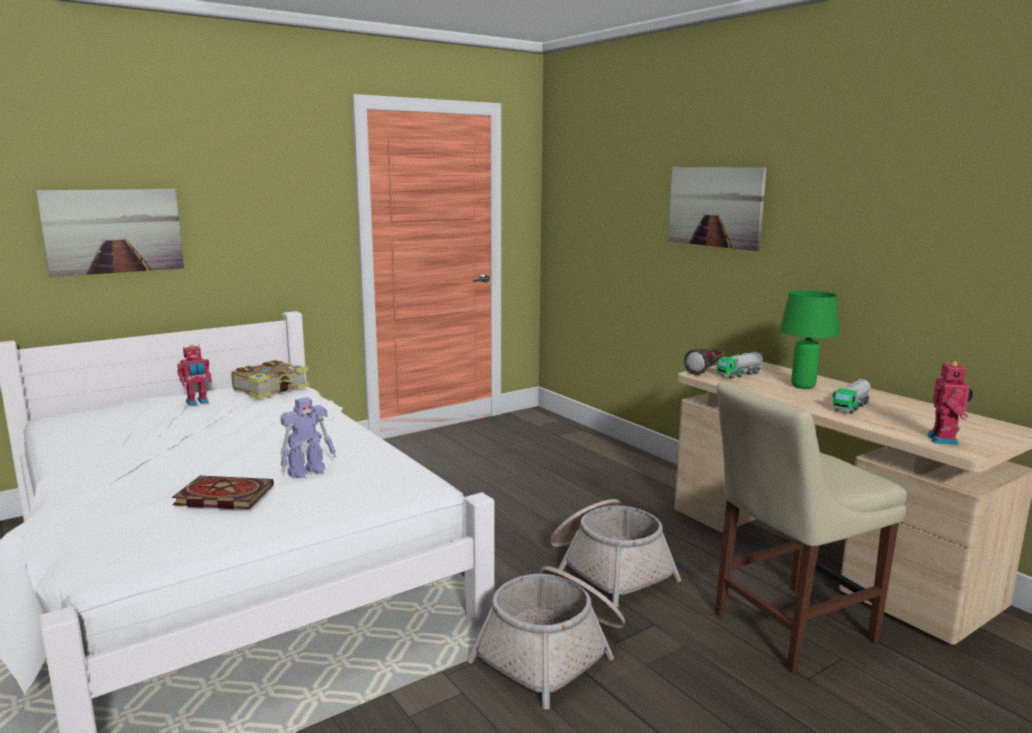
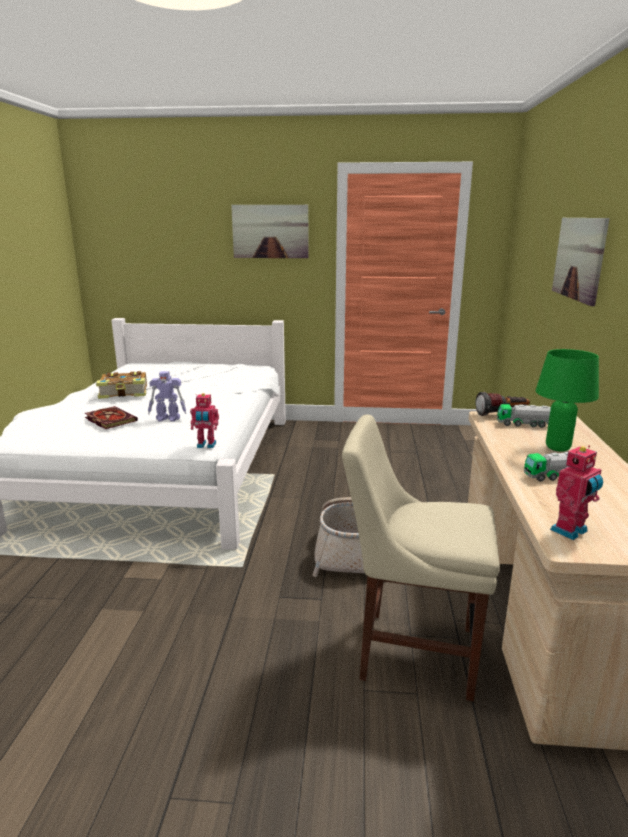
camera: 40 degrees right, 5 degrees up
picture [36,189,184,277] -> picture moved to [231,205,308,258]
toy robot [177,345,212,406] -> toy robot moved to [190,393,219,448]
book [231,360,309,399] -> book moved to [96,371,147,399]
basket [467,566,625,710] -> none

